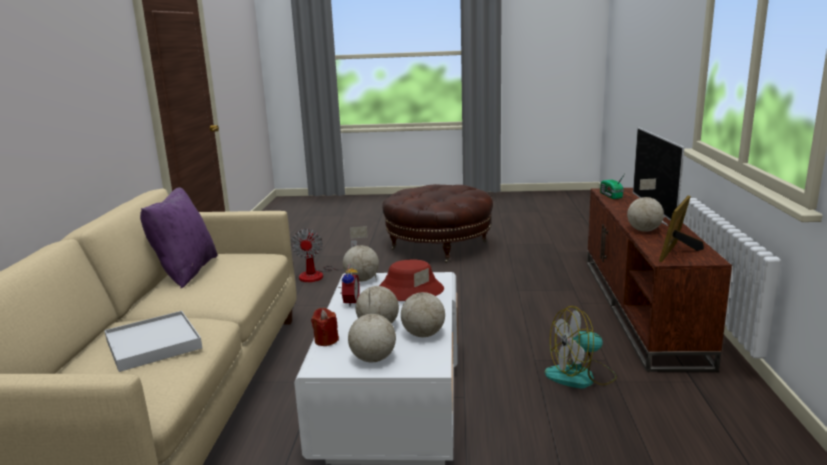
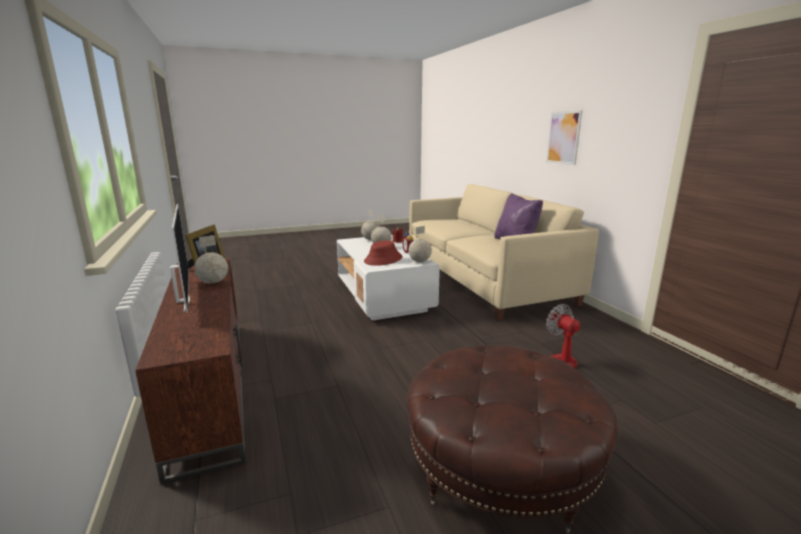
camera: 155 degrees right, 0 degrees up
white tray [104,311,202,372] -> none
globe [401,268,445,337] -> none
fan [545,306,617,388] -> none
radio [600,172,626,199] -> none
none -> picture [546,110,582,165]

